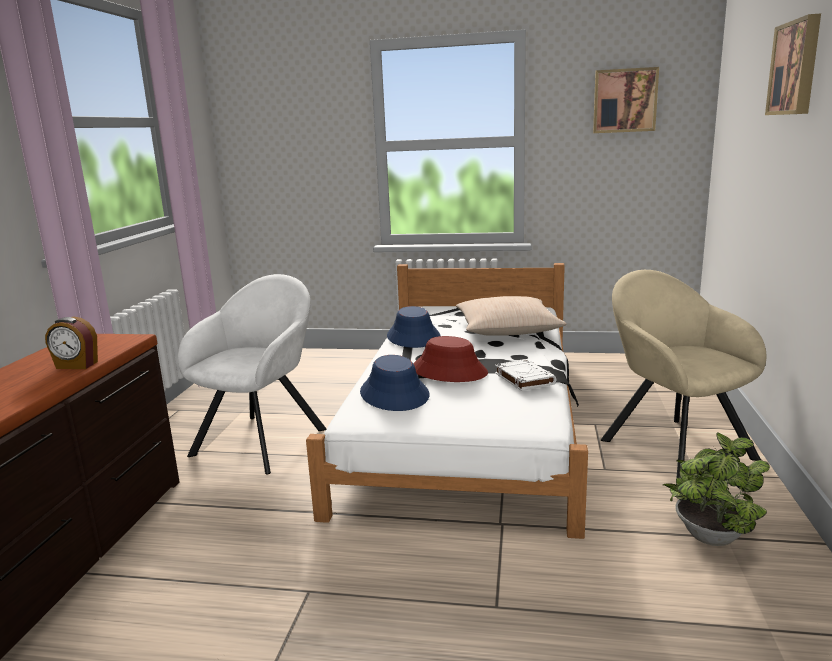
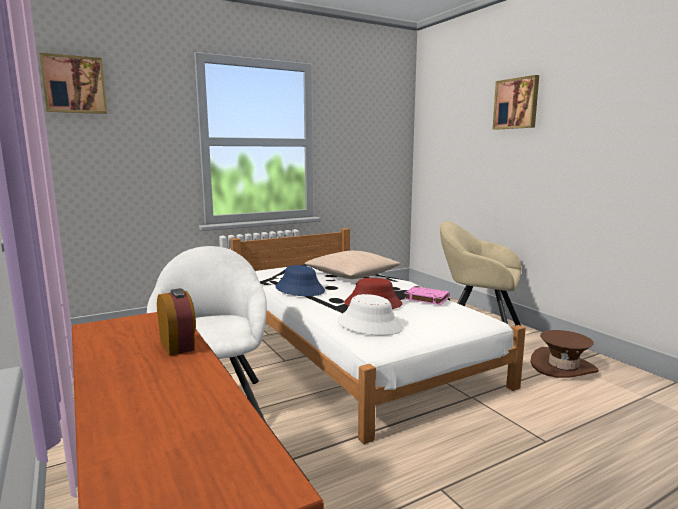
camera: 40 degrees left, 5 degrees down
alarm clock [45,317,98,369] -> alarm clock turned 90 degrees counterclockwise [157,288,196,356]
blue hat [360,355,430,411] -> white hat [337,294,403,335]
white book [495,359,556,391] -> pink book [404,286,449,305]
picture [593,67,659,133] -> picture moved to [39,53,107,114]
potted plant [663,433,770,546] -> brown hat [530,330,599,378]

